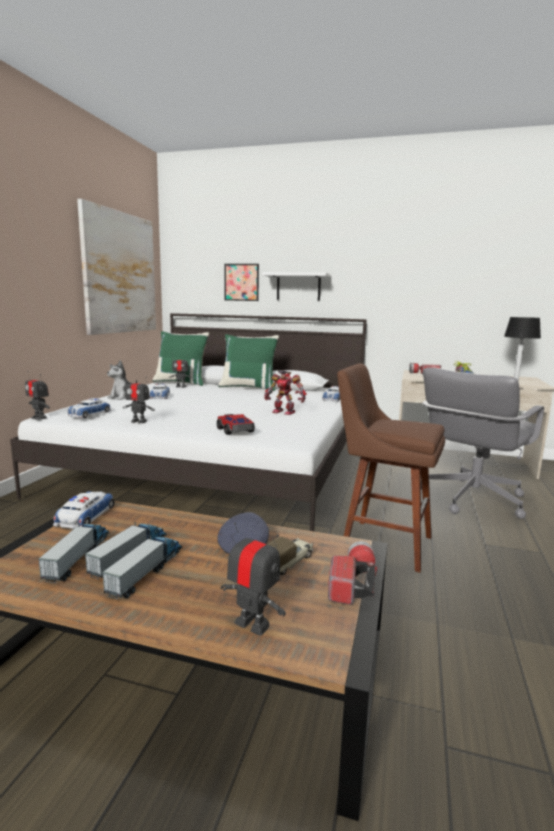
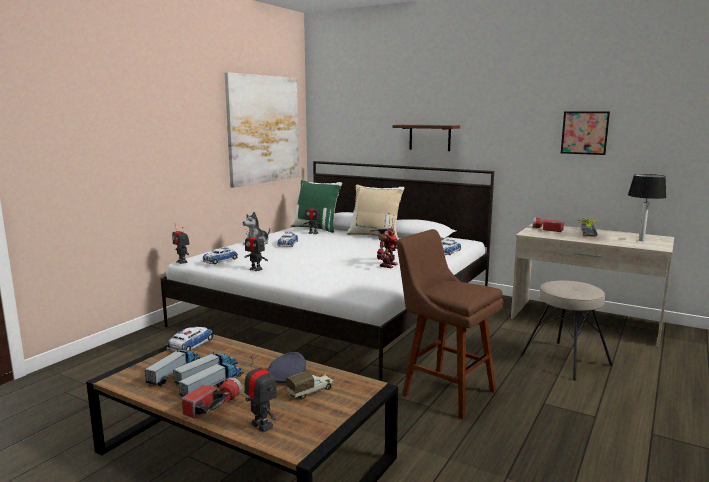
camera: 15 degrees right, 0 degrees up
toy car [217,414,255,435] -> none
green pillow [218,334,279,391] -> beige pillow [347,185,405,240]
picture [224,264,259,301] -> picture moved to [561,111,610,155]
white shelf [262,272,331,301] -> brown shelf [393,125,460,151]
toy robot [264,370,306,415] -> toy robot turned 105 degrees counterclockwise [370,228,398,268]
flashlight [328,541,377,605] -> flashlight moved to [182,377,242,419]
grey office chair [421,367,544,519] -> beige stool [521,281,613,381]

